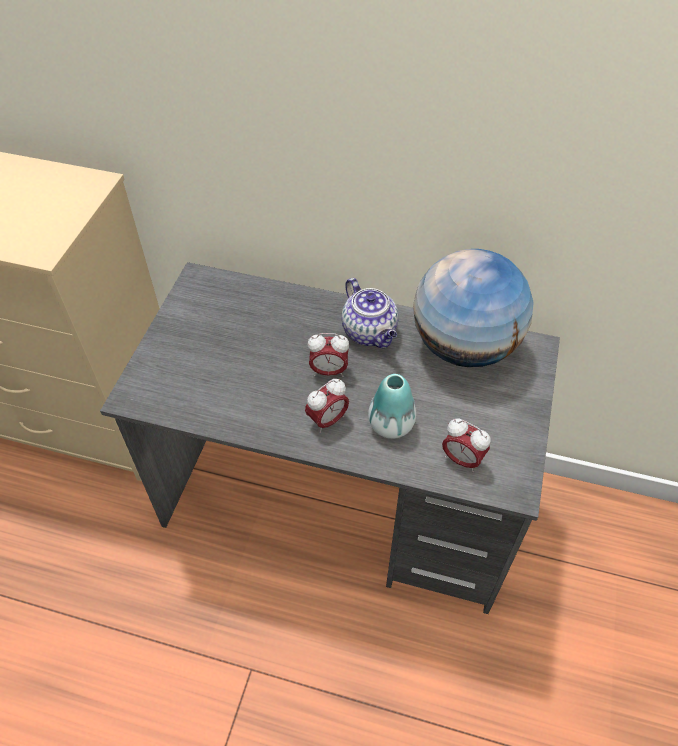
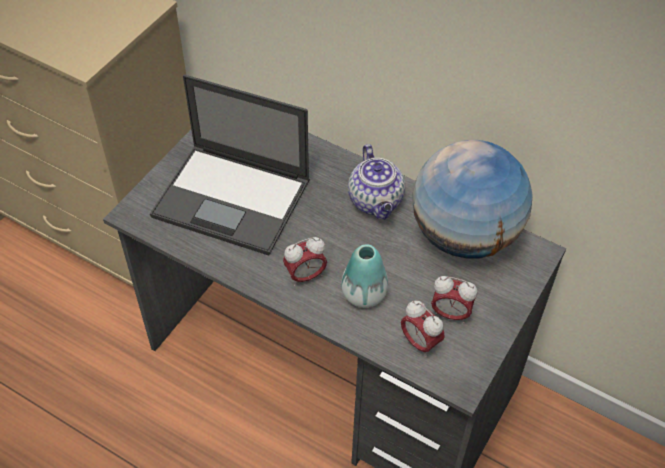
camera: 15 degrees right, 0 degrees up
alarm clock [307,333,349,377] -> alarm clock moved to [431,276,477,324]
none -> laptop [150,75,310,256]

